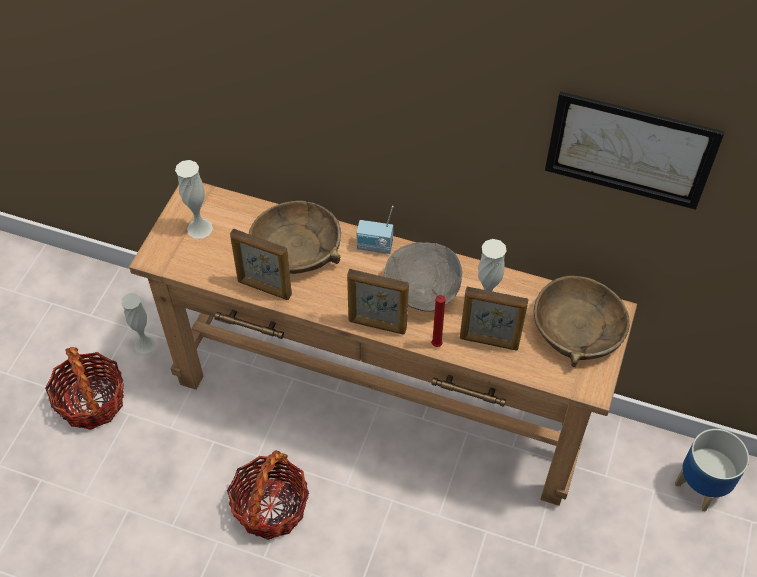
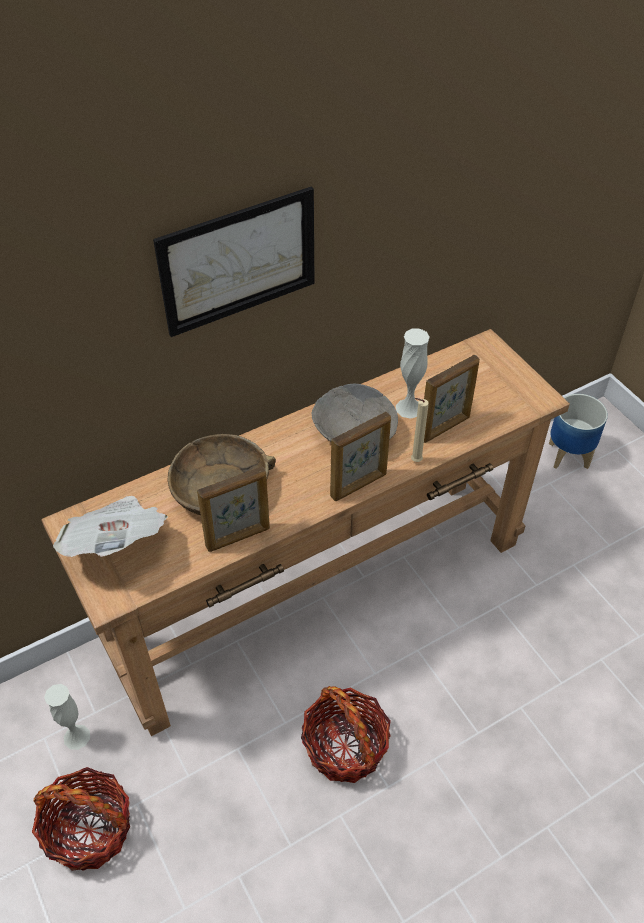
camera: 50 degrees left, 5 degrees down
white vase [175,160,213,239] -> newspaper [53,496,168,557]
radio [356,206,394,254] -> none
red candle [431,289,445,347] -> beige candle [411,398,429,462]
brown bowl [534,276,629,367] -> none
picture [545,92,724,210] -> picture moved to [153,186,315,337]

